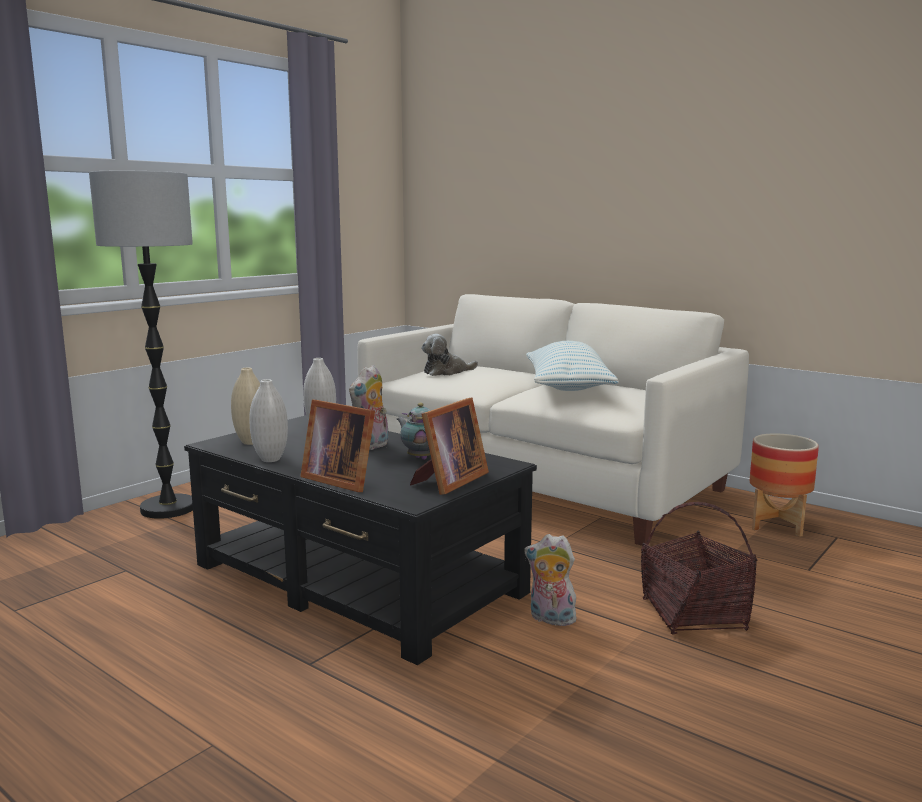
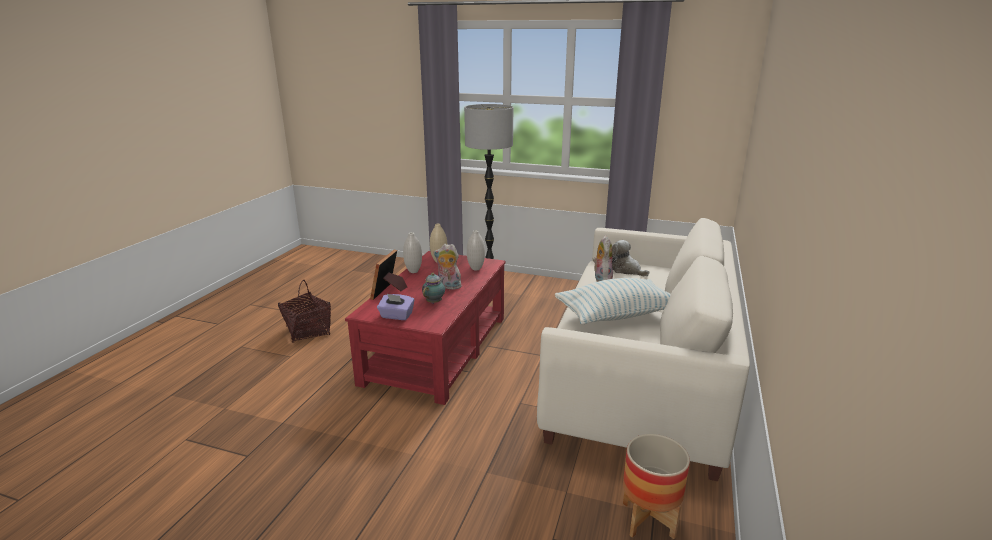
camera: 70 degrees right, 10 degrees up
black coffee table [184,415,537,665] -> red coffee table [345,251,506,405]
picture frame [410,397,489,495] -> purple tissue box [377,294,414,320]
plush toy [524,534,576,626] -> plush toy moved to [593,235,613,282]
basket [641,502,757,635] -> basket moved to [278,280,331,343]

